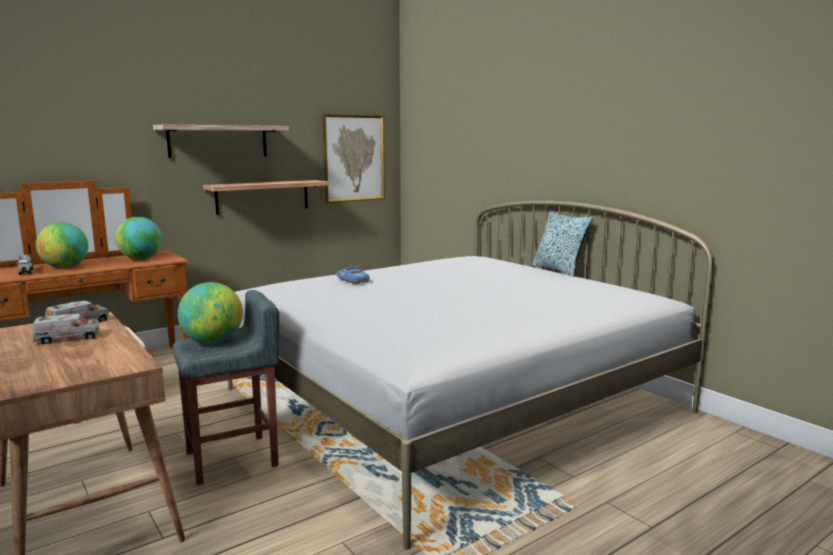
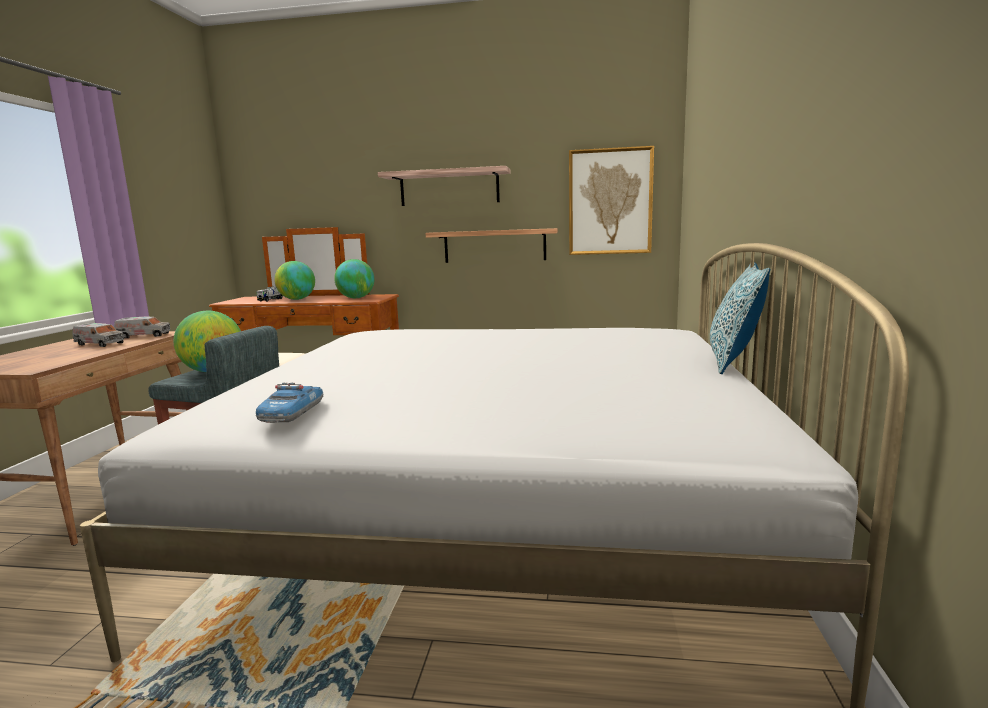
camera: 45 degrees right, 0 degrees up
toy car [337,265,370,284] -> toy car moved to [256,383,323,423]

